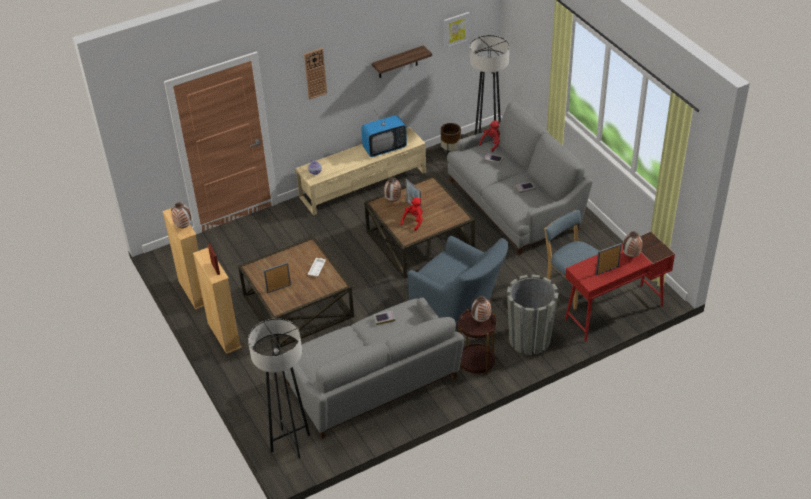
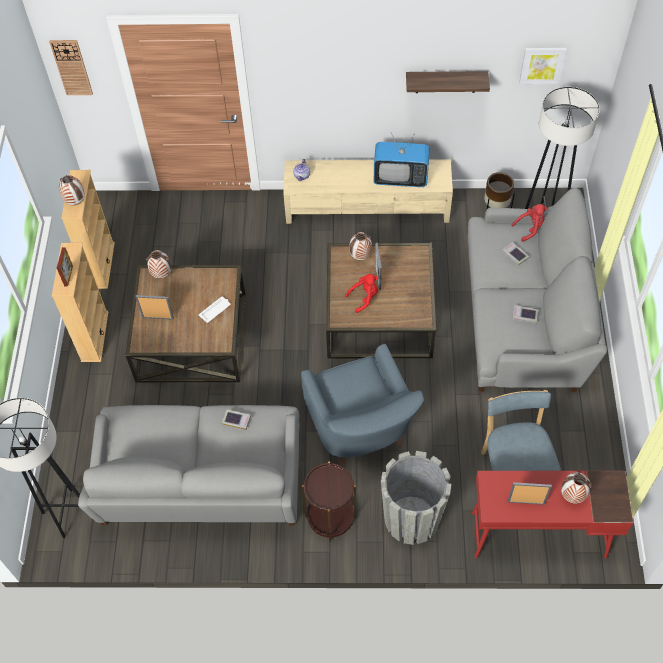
camera: 30 degrees right, 15 degrees up
wall clock [304,48,327,100] -> wall clock moved to [49,40,93,95]
vase [472,296,491,322] -> vase moved to [146,250,171,279]

